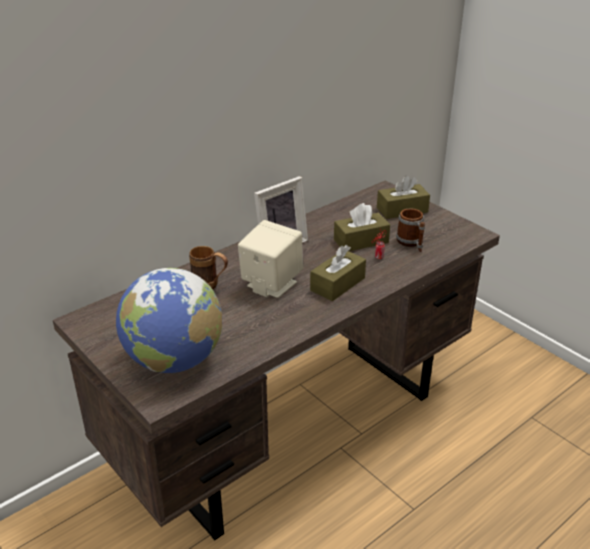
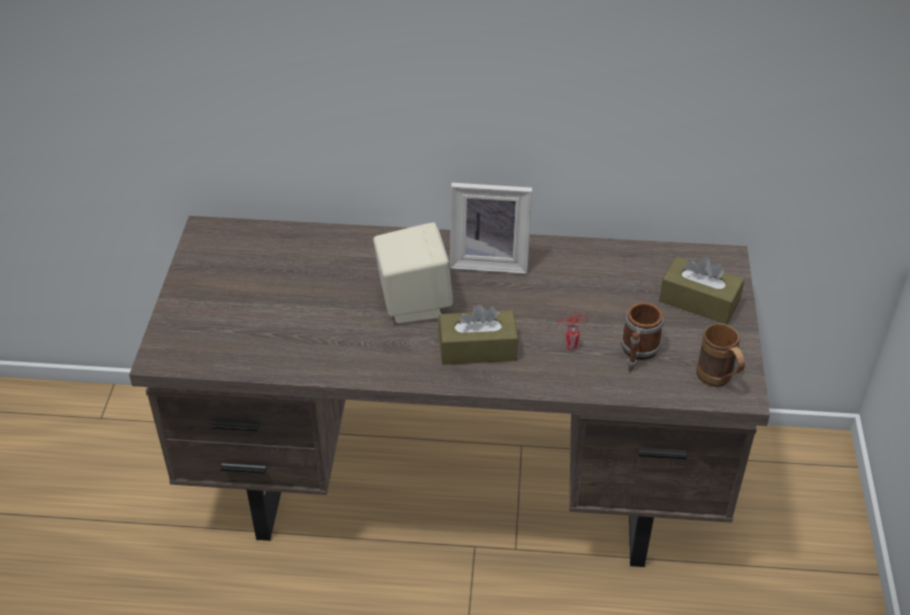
camera: 45 degrees right, 10 degrees up
globe [116,268,222,373] -> none
brown mug [189,246,228,289] -> brown mug moved to [696,323,745,387]
brown tissue box [334,203,390,251] -> none

